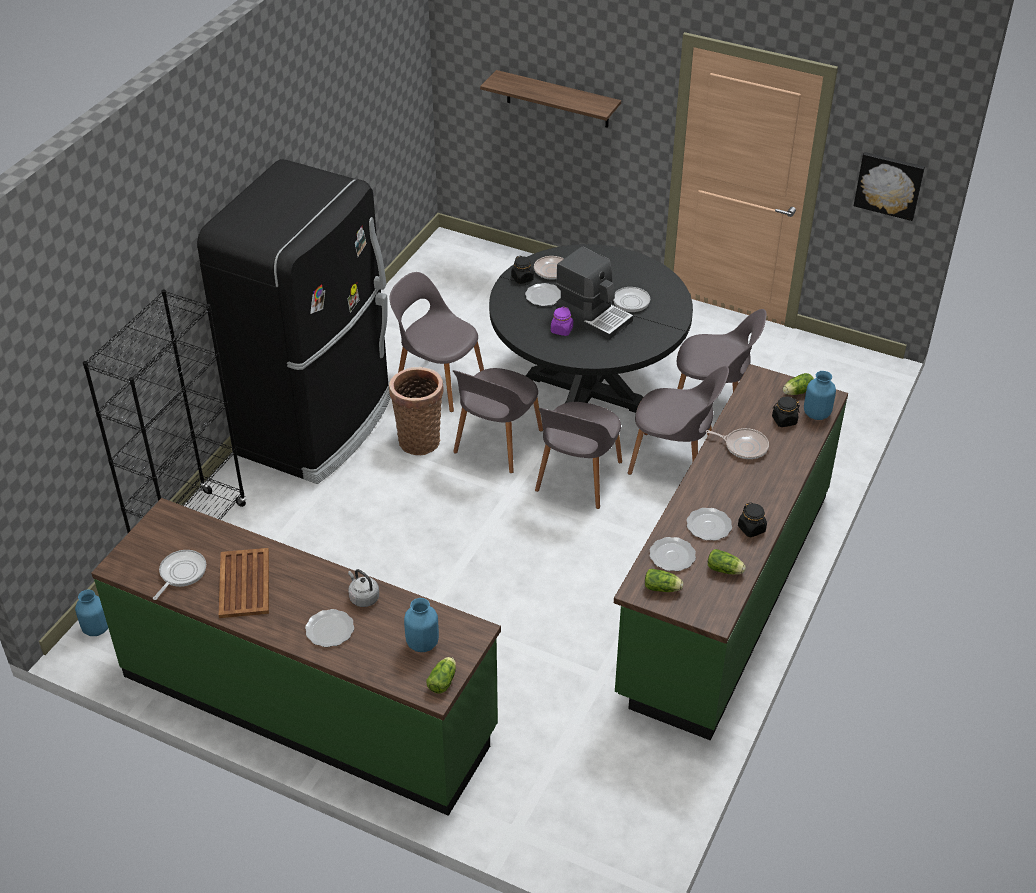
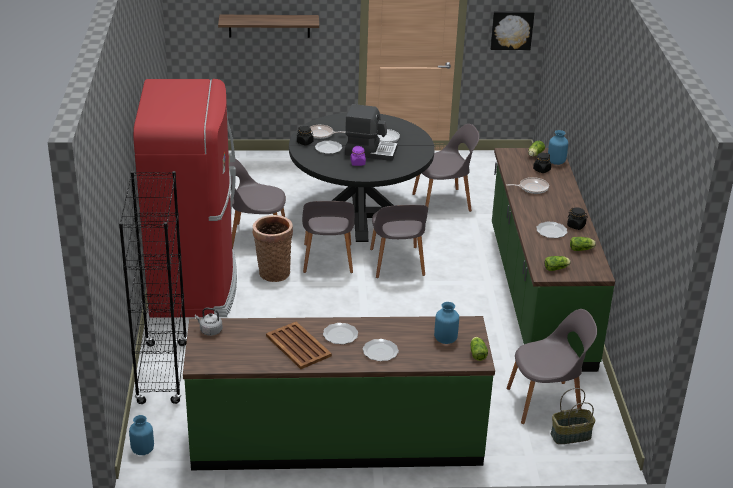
camera: 30 degrees left, 10 degrees down
frying pan [153,550,206,600] -> none
black fridge [197,159,391,484] -> red fridge [133,79,237,318]
grey kettle [348,569,379,607] -> grey kettle moved to [195,308,222,336]
grey chair [628,366,729,475] -> grey chair moved to [507,309,597,424]
plate [650,537,696,571] -> plate moved to [323,323,358,344]
none -> basket [551,388,595,444]

